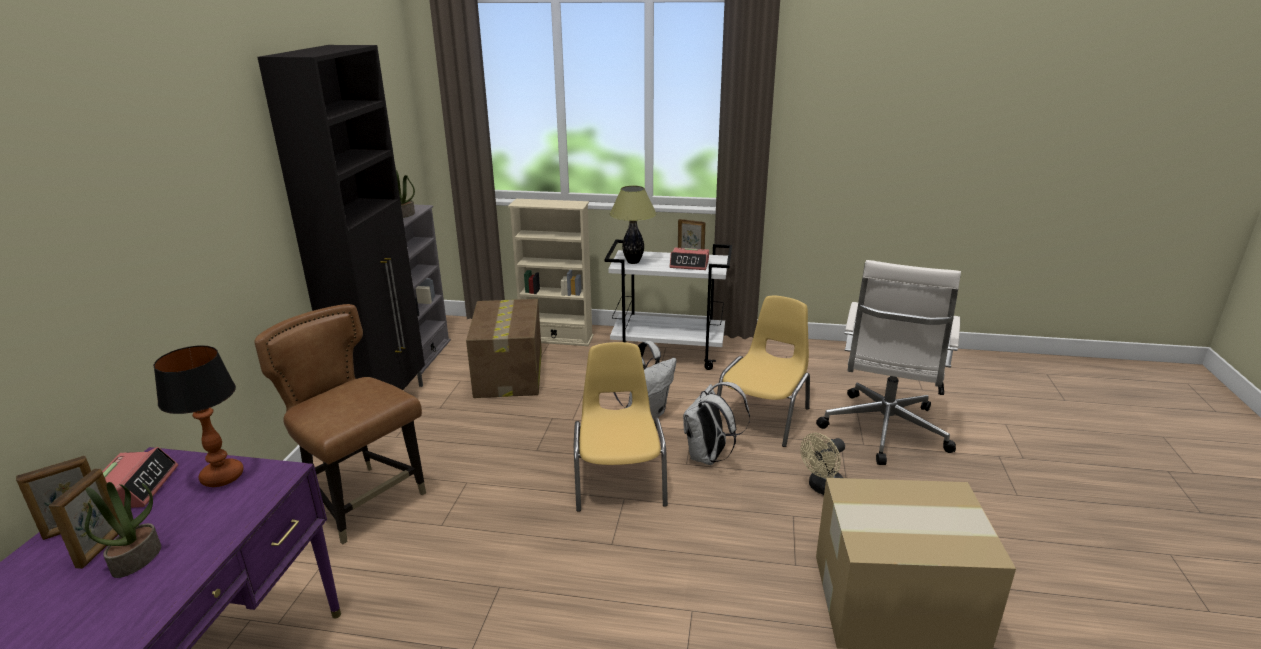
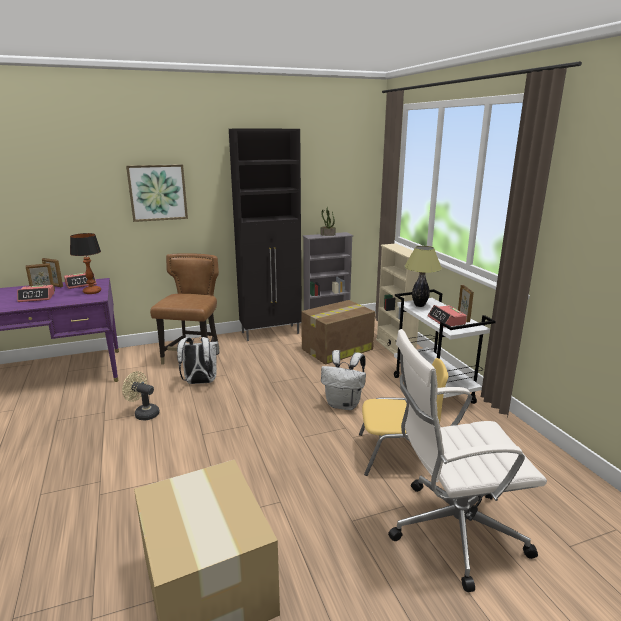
camera: 60 degrees right, 5 degrees down
potted plant [85,482,161,578] -> alarm clock [17,285,54,302]
yellow chair [574,342,668,512] -> none
white backpack [683,382,750,465] -> white backpack moved to [177,337,219,384]
beige fan [800,433,845,495] -> beige fan moved to [122,371,160,421]
none -> picture [126,164,188,222]

